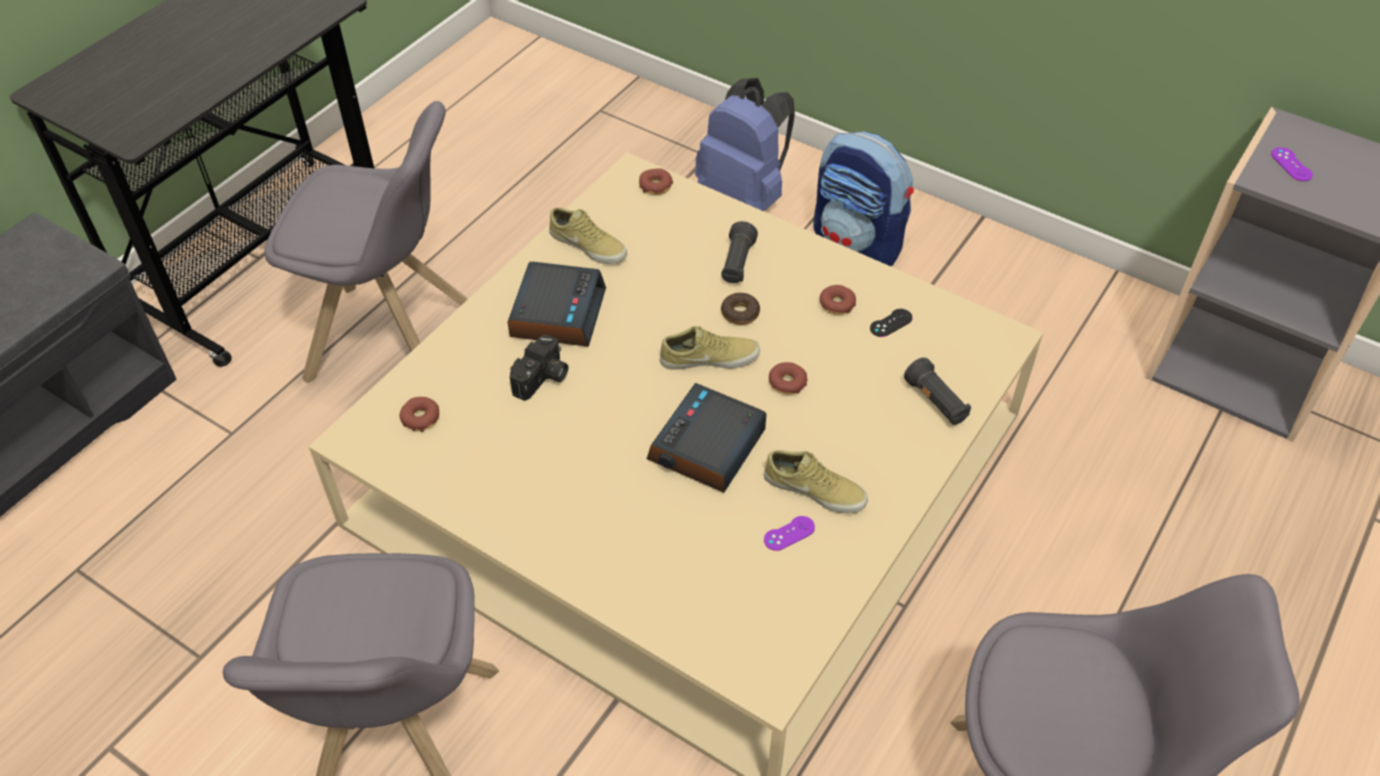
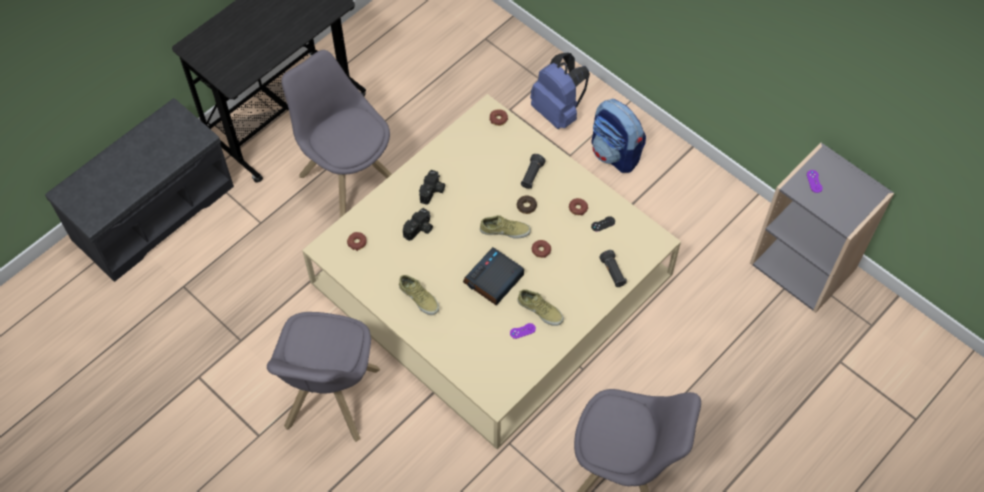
camera: 10 degrees right, 10 degrees up
grey chair [264,101,468,383] -> grey chair turned 150 degrees counterclockwise [281,50,392,218]
alarm clock [507,262,606,347] -> camera [419,170,445,205]
beige shoe [549,208,627,264] -> beige shoe moved to [399,275,439,315]

